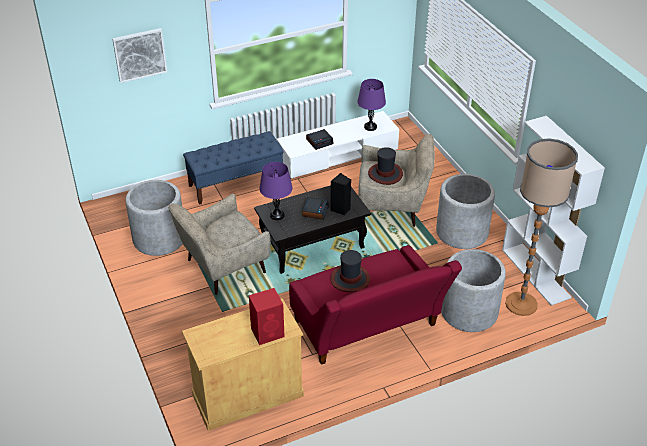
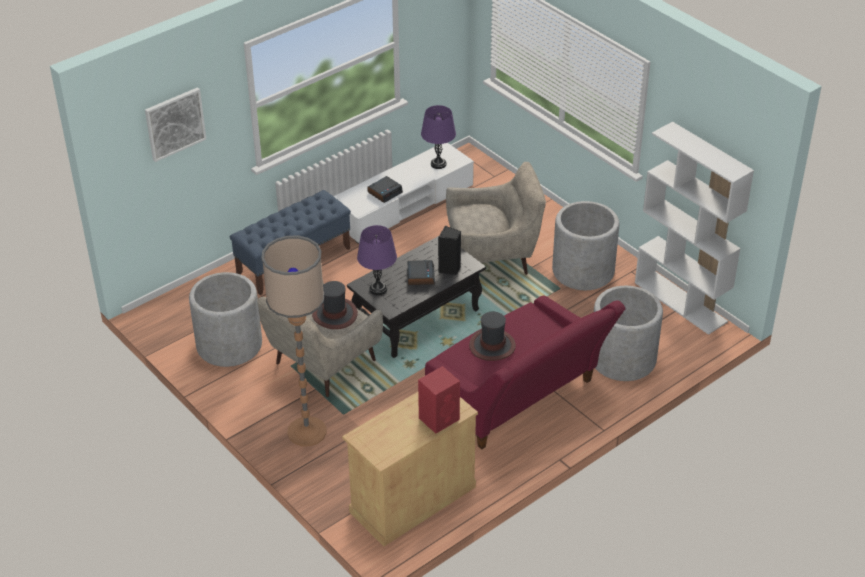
camera: 15 degrees left, 0 degrees up
hat [368,147,403,185] -> hat moved to [312,281,358,329]
floor lamp [505,138,578,316] -> floor lamp moved to [261,236,327,446]

